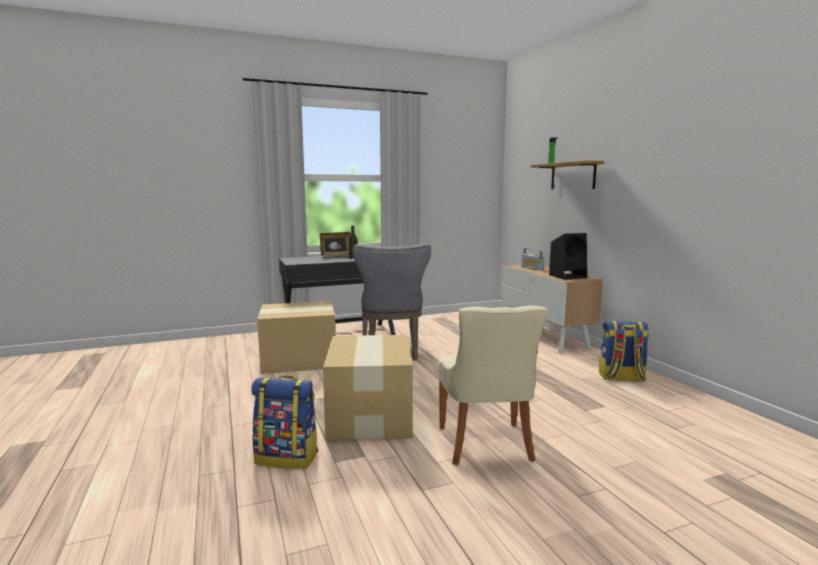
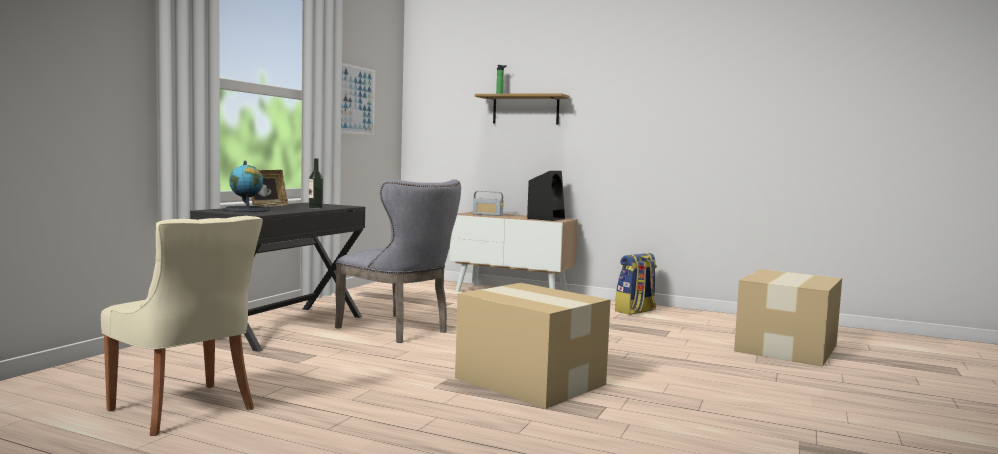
camera: 45 degrees left, 5 degrees down
backpack [251,376,318,469] -> none
cardboard box [257,301,336,374] -> cardboard box moved to [734,269,842,367]
beige chair [438,306,548,465] -> beige chair moved to [101,216,263,436]
none -> globe [222,161,270,212]
none -> picture [341,63,375,135]

